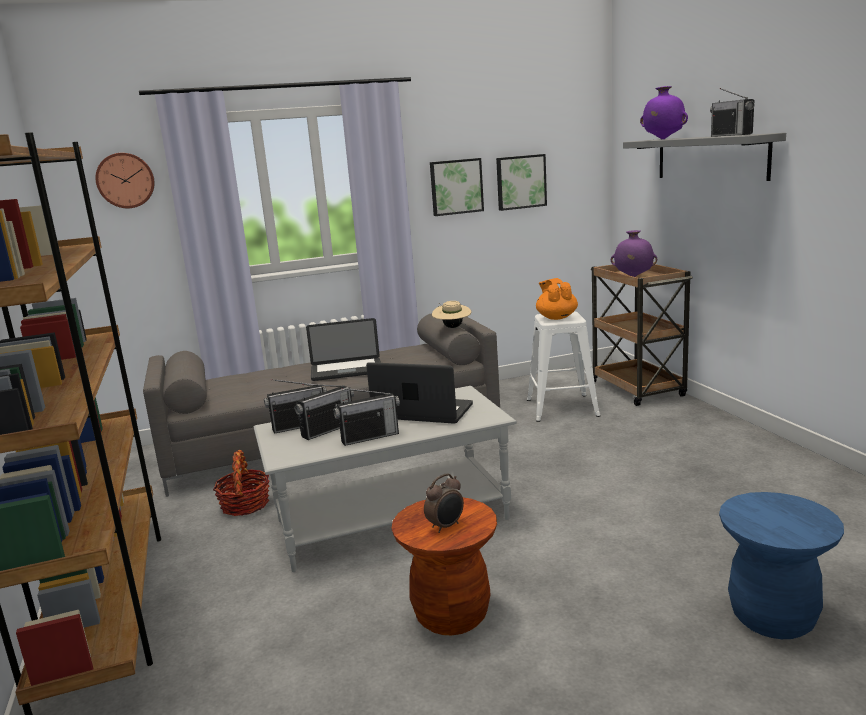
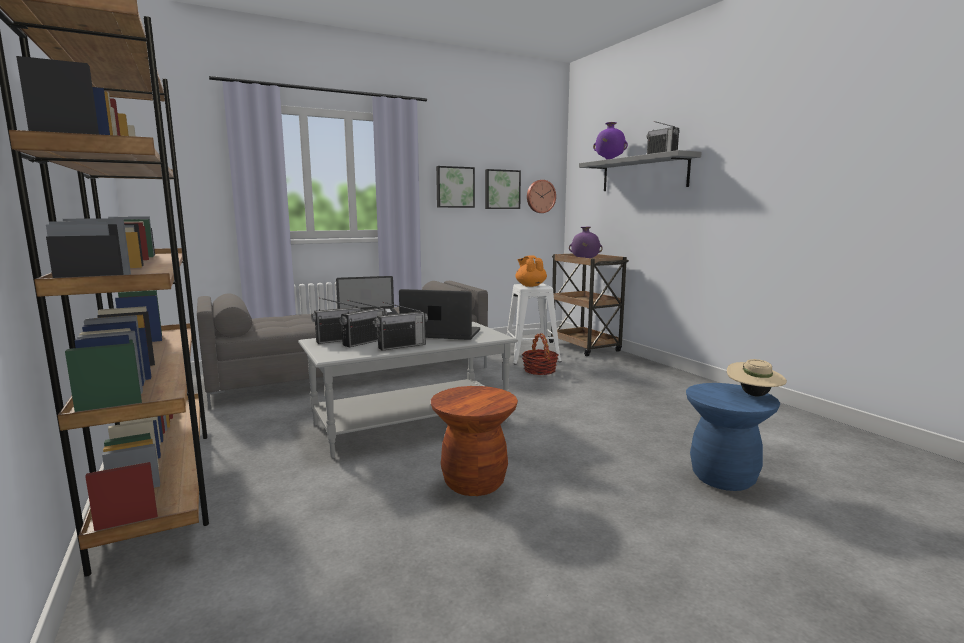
camera: 10 degrees left, 5 degrees down
wall clock [95,153,155,208] -> wall clock moved to [527,180,556,213]
basket [213,450,270,516] -> basket moved to [522,333,558,375]
alarm clock [424,473,464,533] -> none
beige hat [432,301,471,328] -> beige hat moved to [727,359,787,396]

